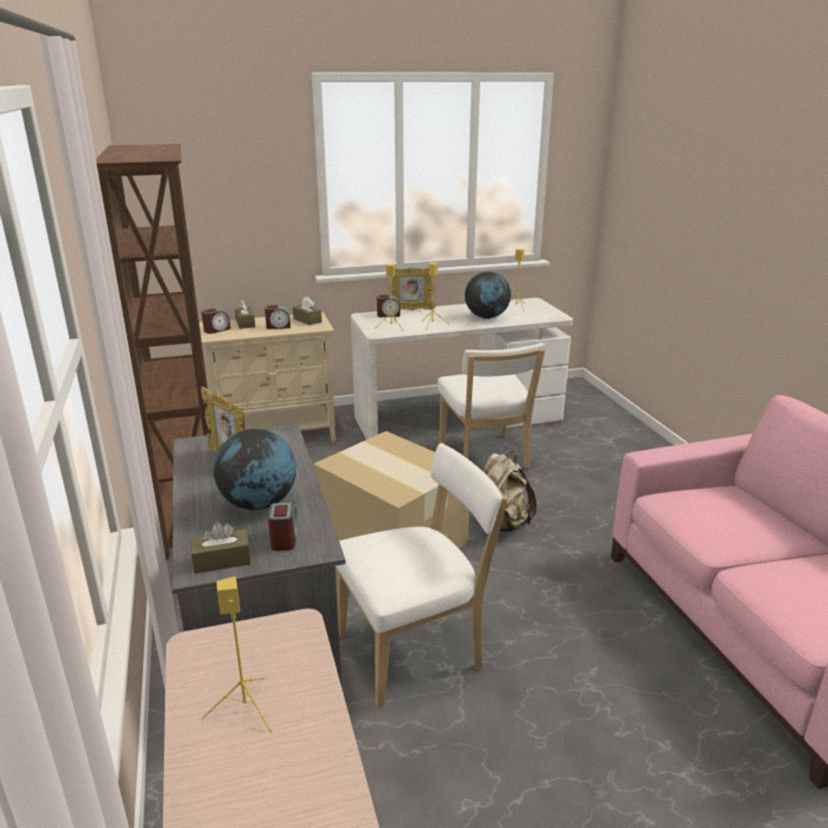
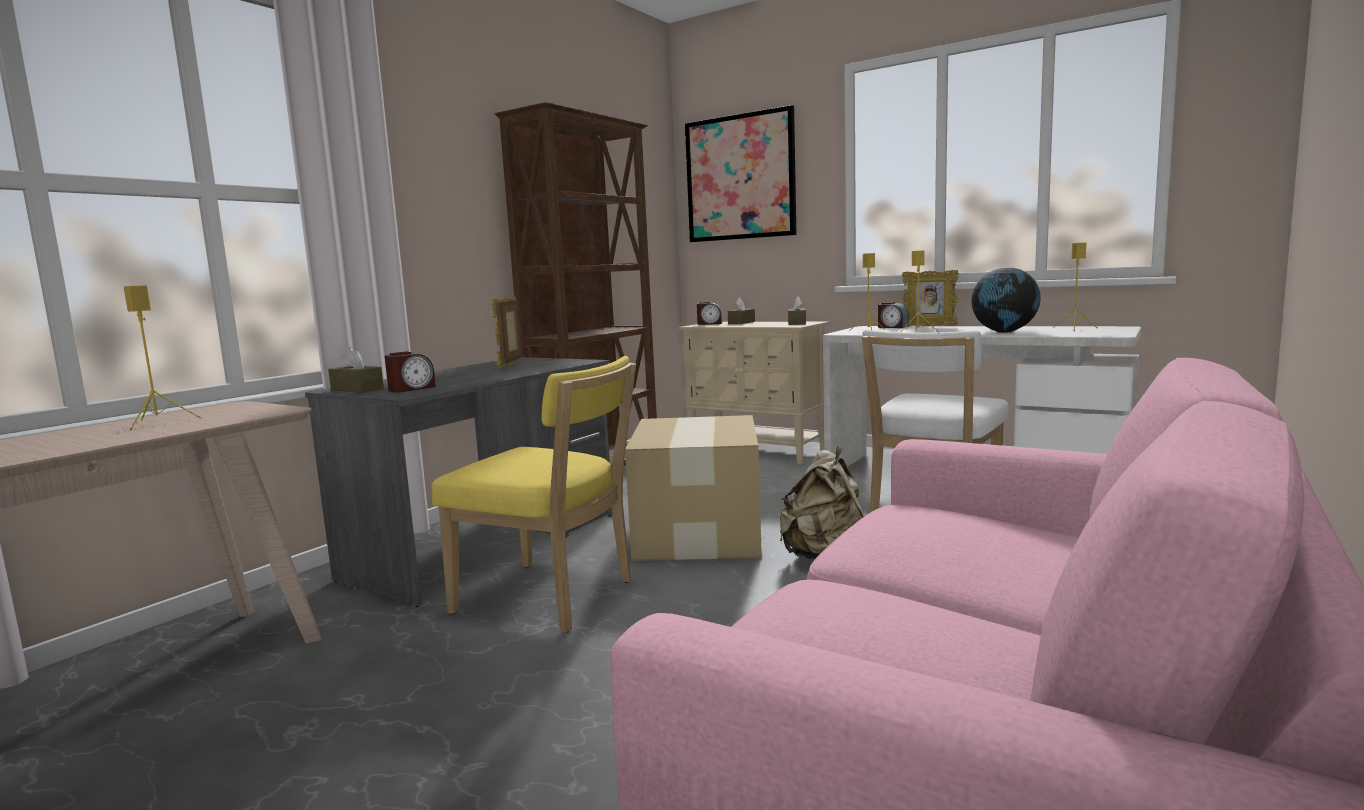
camera: 50 degrees right, 15 degrees down
globe [213,429,296,510] -> none
alarm clock [265,305,291,329] -> none
white chair [336,443,508,708] -> yellow chair [432,356,636,633]
none -> picture [685,105,796,242]

